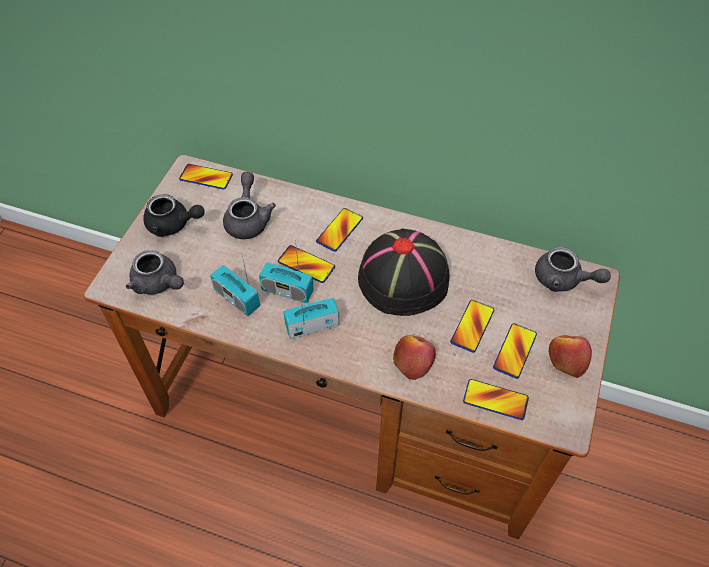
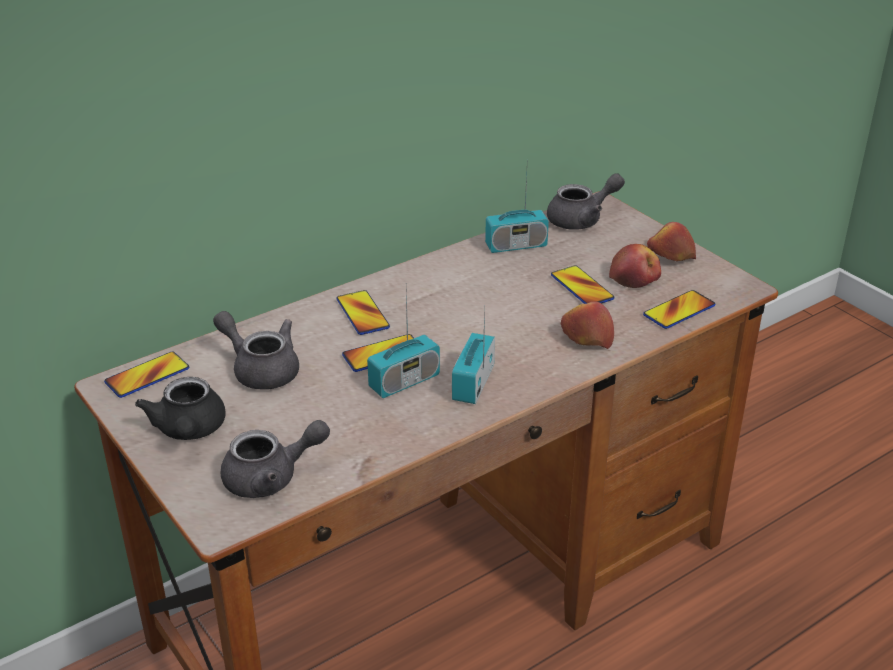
camera: 55 degrees left, 20 degrees down
black teapot [143,194,205,237] -> black teapot turned 120 degrees clockwise [135,377,226,440]
radio [210,256,260,316] -> radio moved to [485,174,549,253]
black hat [358,229,450,316] -> none
phone [493,323,537,379] -> apple [609,244,661,288]

